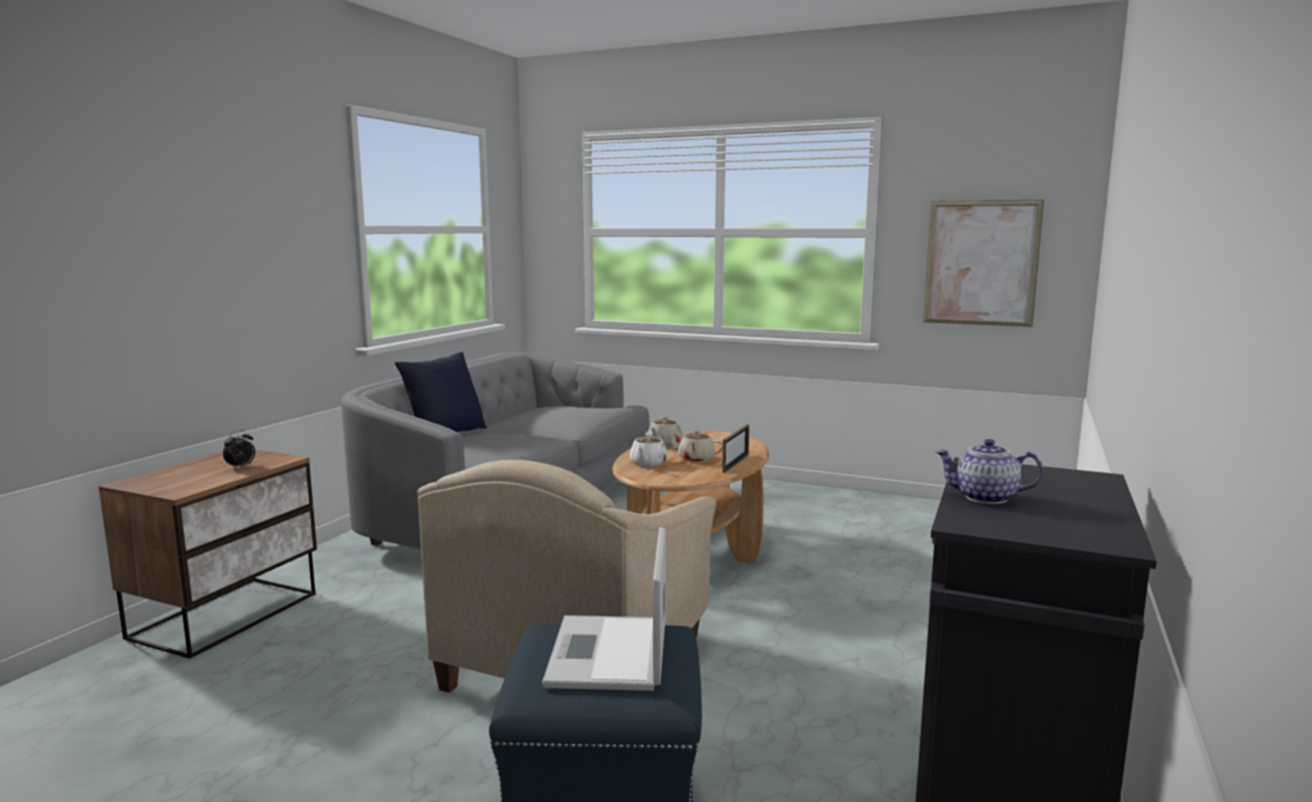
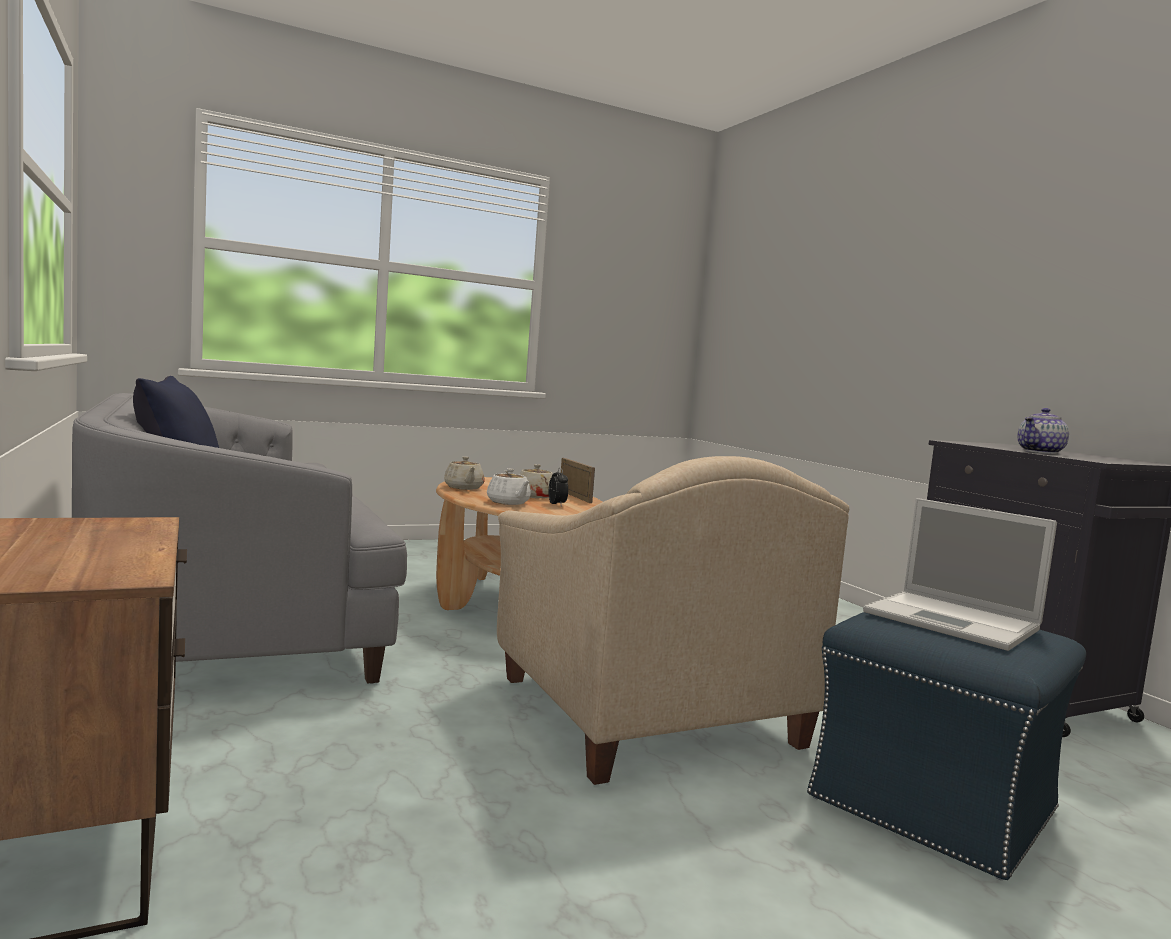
camera: 50 degrees left, 5 degrees down
alarm clock [223,430,255,470] -> alarm clock moved to [549,468,568,506]
picture [923,200,1044,327] -> none

